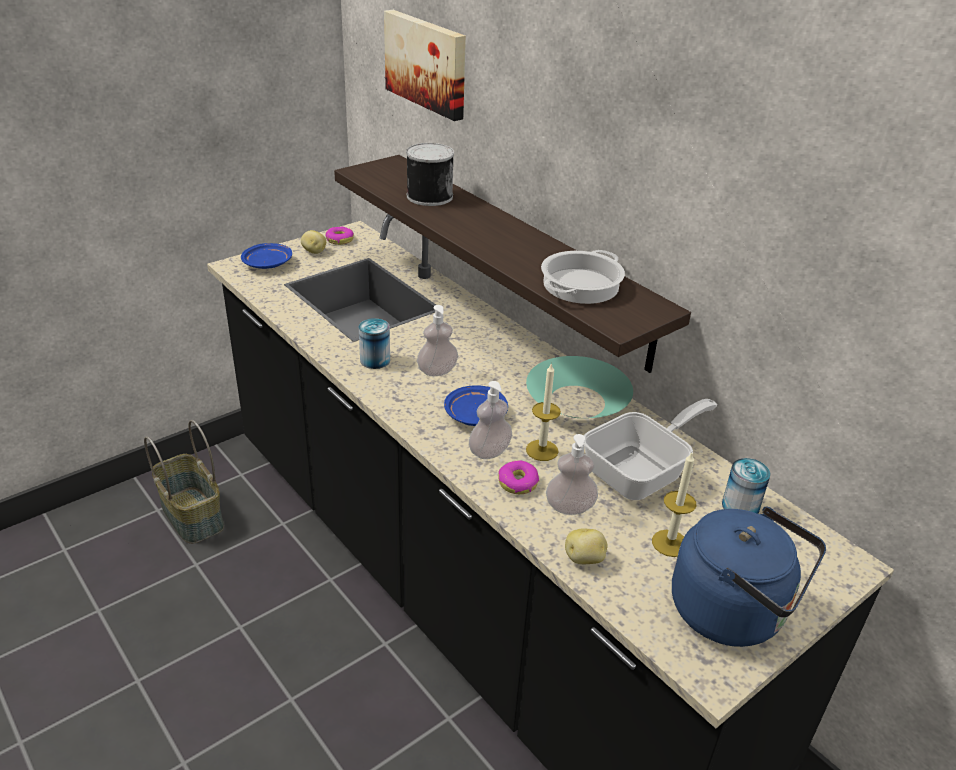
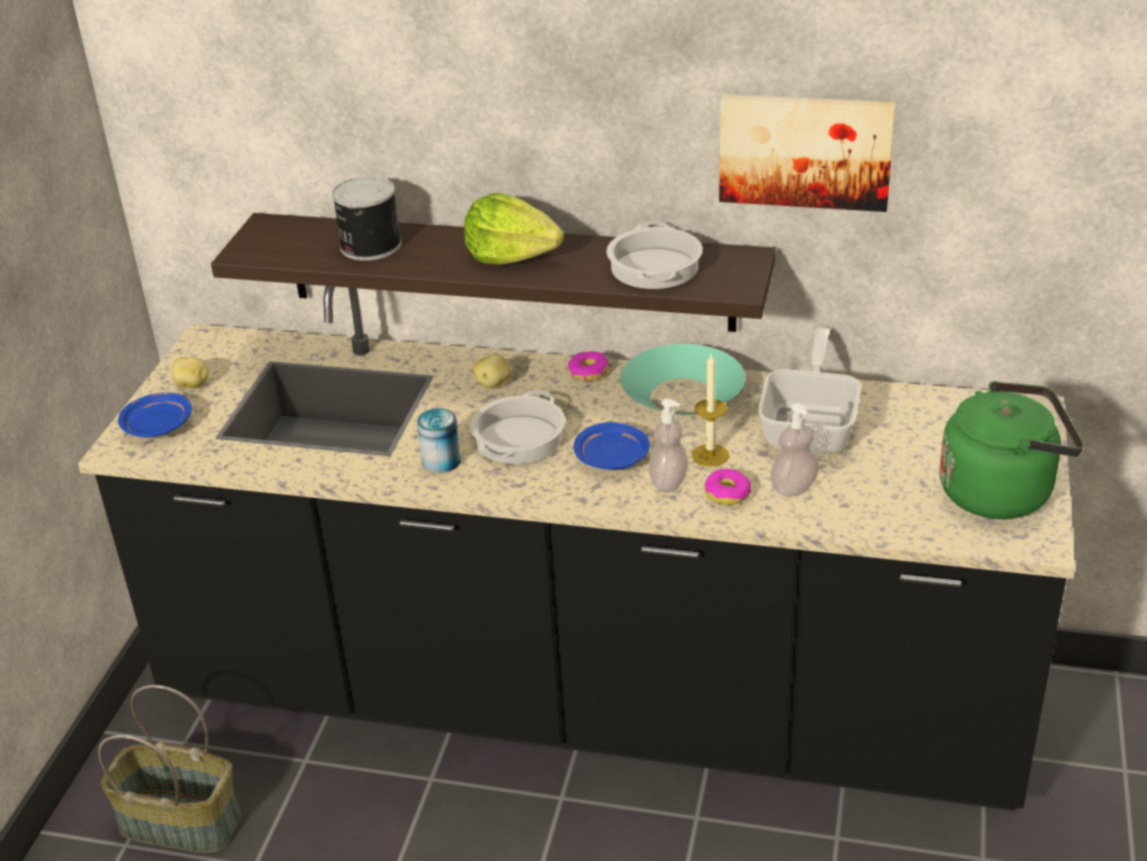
camera: 35 degrees left, 0 degrees up
donut [325,227,354,245] -> donut moved to [568,351,609,381]
picture [384,10,466,121] -> picture moved to [719,94,896,212]
soap dispenser [417,305,458,376] -> cooking pot [470,390,565,464]
potato [565,528,607,564] -> potato moved to [473,354,512,389]
candle [652,452,696,557] -> none
blue kettle [672,506,826,647] -> green kettle [939,381,1084,519]
can [722,458,770,514] -> none
none -> lettuce [464,193,564,264]

